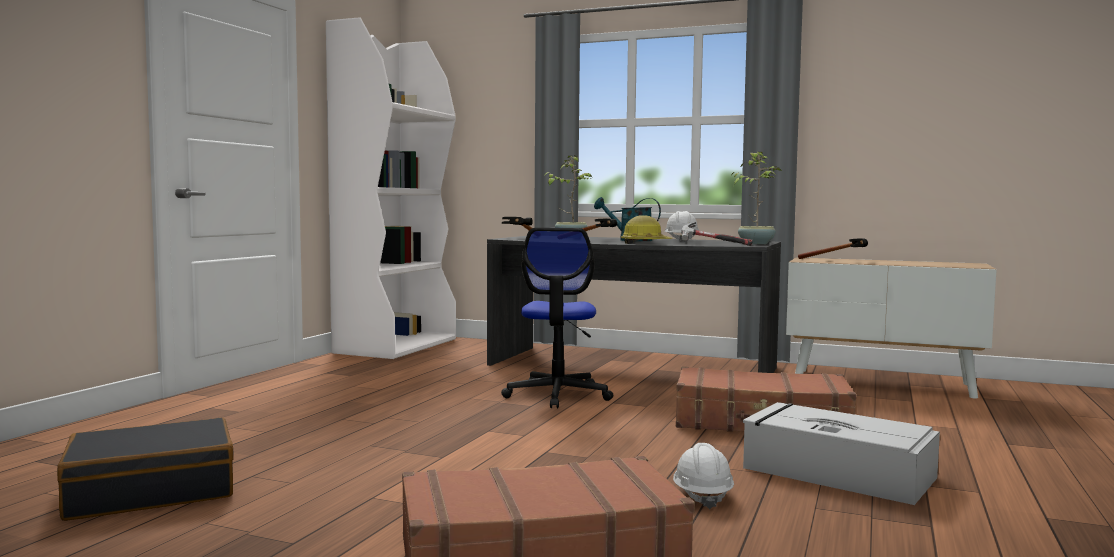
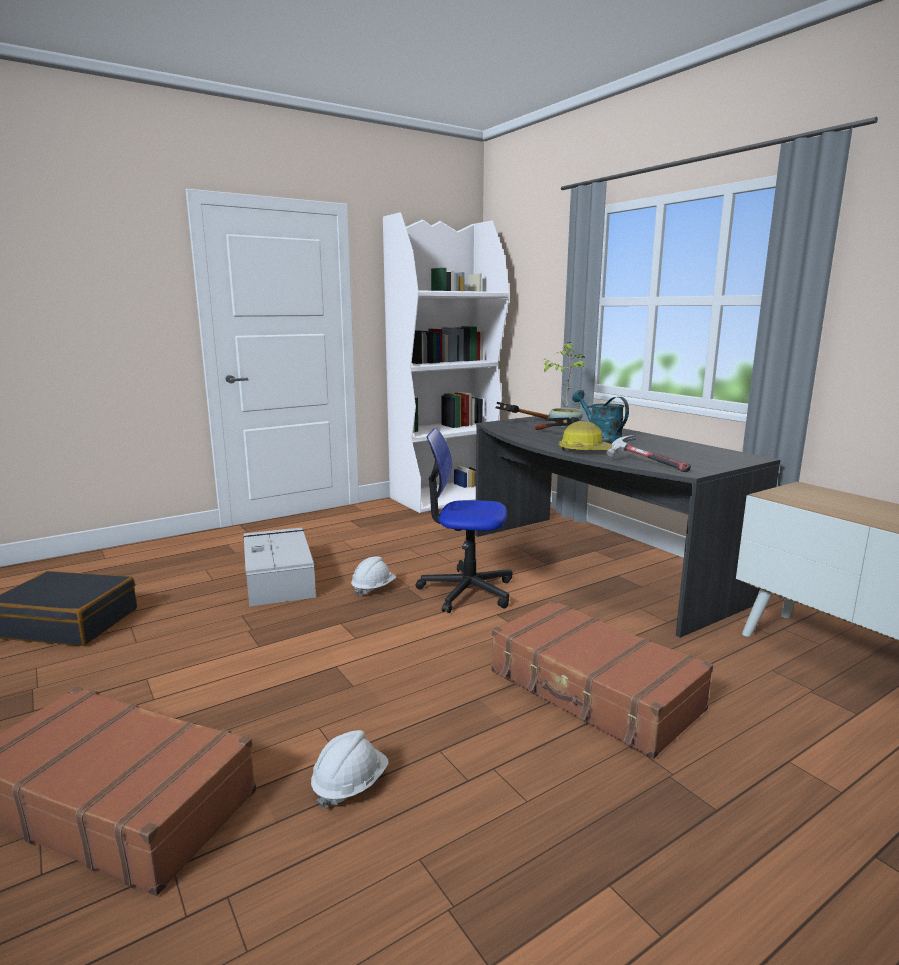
camera: 35 degrees right, 10 degrees up
office chair [501,228,613,408] -> office chair turned 60 degrees clockwise [416,428,513,613]
white hard hat [664,211,699,243] -> white hard hat moved to [351,556,396,597]
potted plant [731,151,781,244] -> none
grey storage box [743,402,940,505] -> grey storage box moved to [243,528,316,607]
hammer [798,238,868,259] -> none

